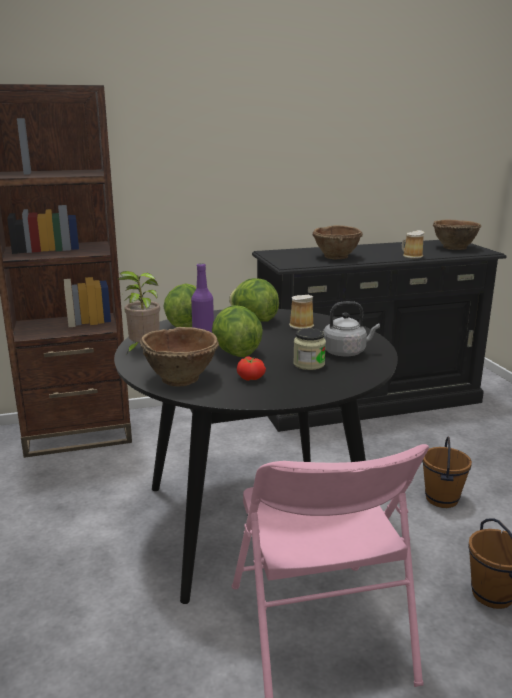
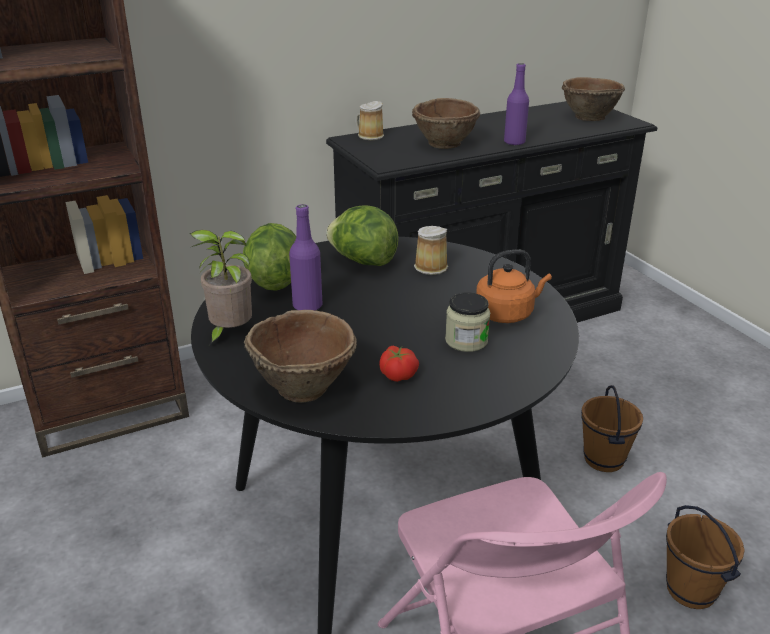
camera: 10 degrees left, 10 degrees up
lettuce [212,305,263,357] -> none
grey kettle [323,301,380,356] -> orange kettle [476,249,552,323]
mug [402,230,424,259] -> mug moved to [355,101,384,140]
none -> purple bottle [504,63,529,145]

